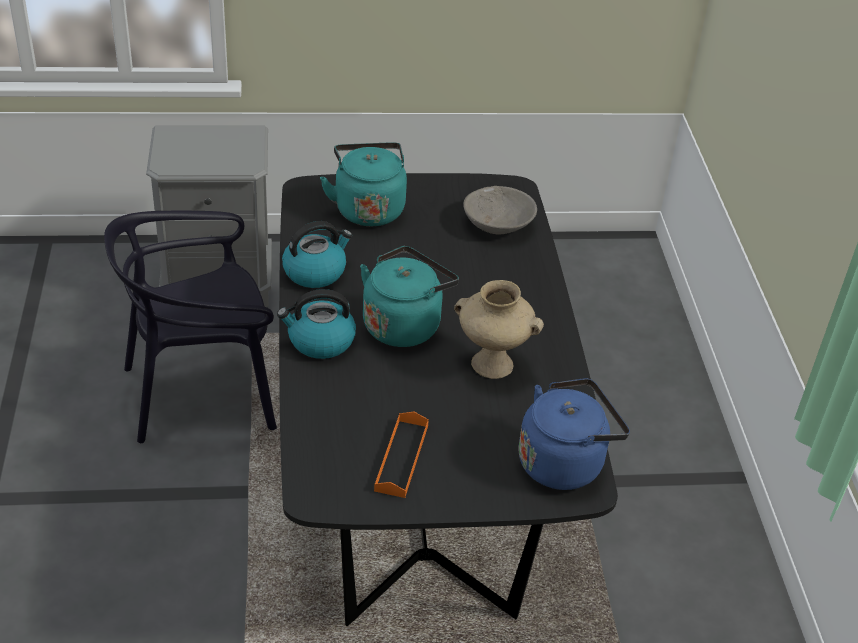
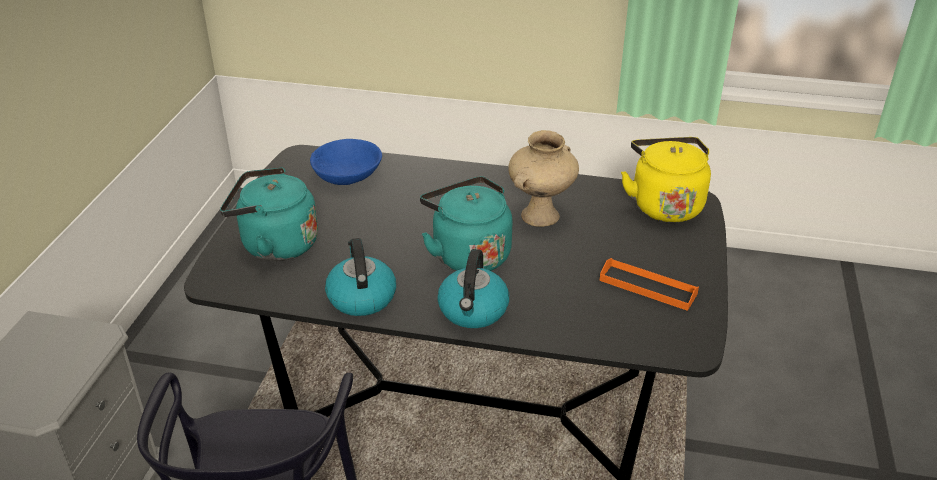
camera: 70 degrees left, 5 degrees down
grey bowl [463,186,537,234] -> blue bowl [310,139,382,185]
blue kettle [518,378,630,490] -> yellow kettle [621,137,711,222]

